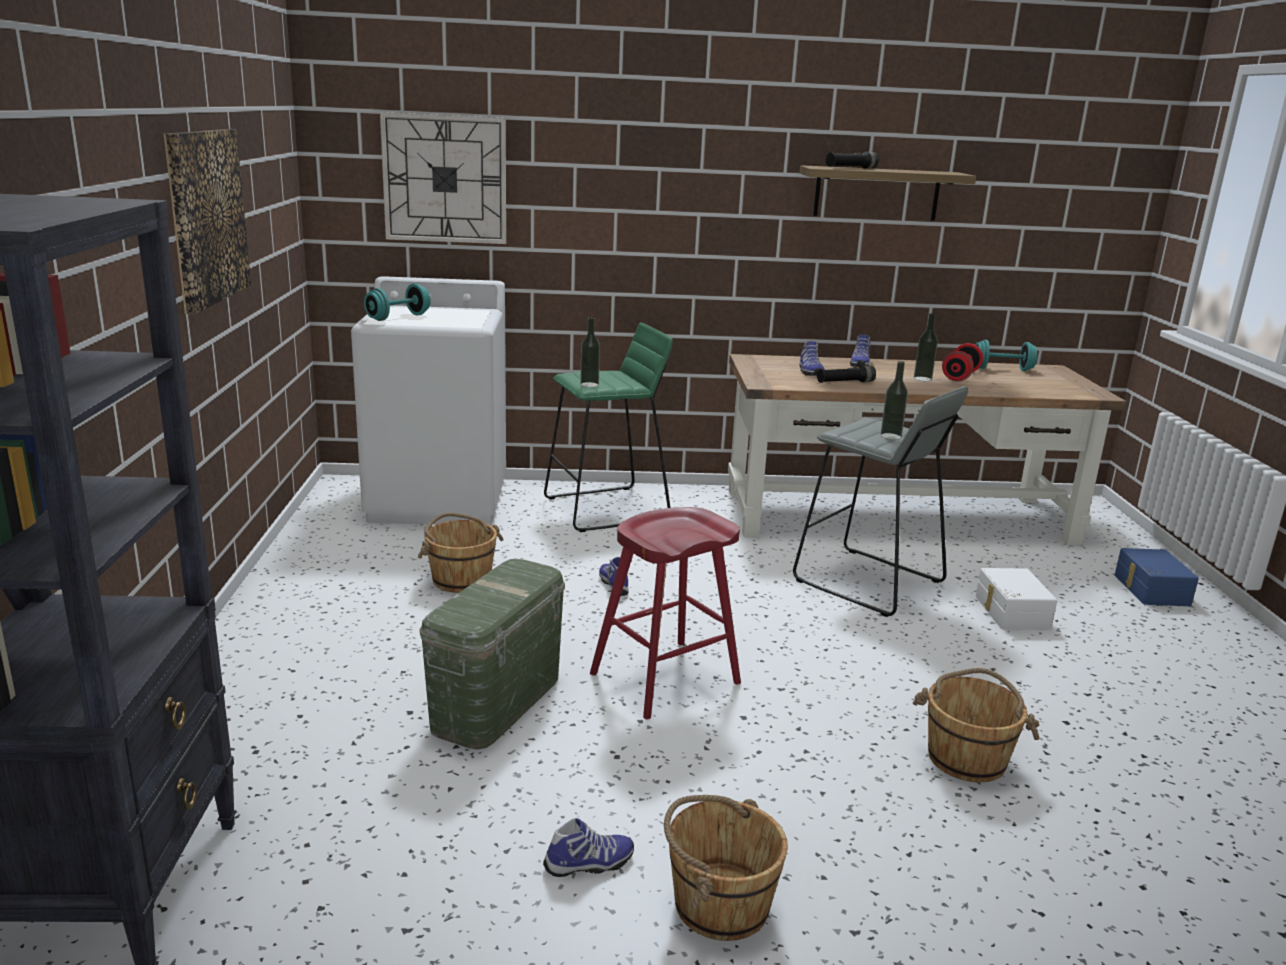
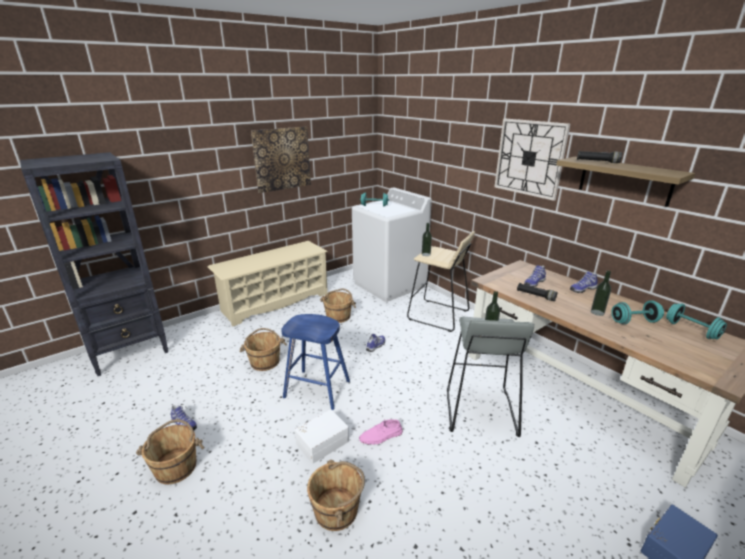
camera: 55 degrees right, 5 degrees up
wall clock [380,112,506,244] -> wall clock moved to [495,119,570,201]
green storage box [420,559,565,750] -> brown bucket [240,328,287,371]
green stool [544,323,673,532] -> beige stool [407,231,475,332]
red stool [590,507,741,719] -> blue stool [281,314,350,410]
red dumbbell [942,343,983,381] -> turquoise dumbbell [611,301,664,324]
white storage box [976,568,1057,630] -> white storage box moved to [295,409,349,464]
none -> beige shoe rack [208,241,328,327]
none -> pink shoe [359,419,403,445]

